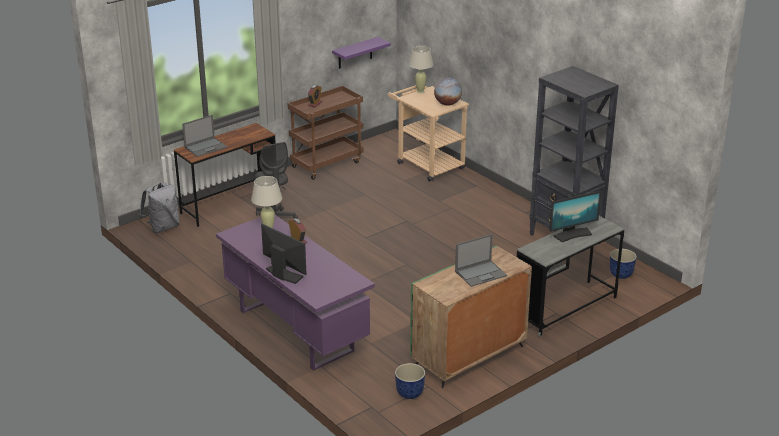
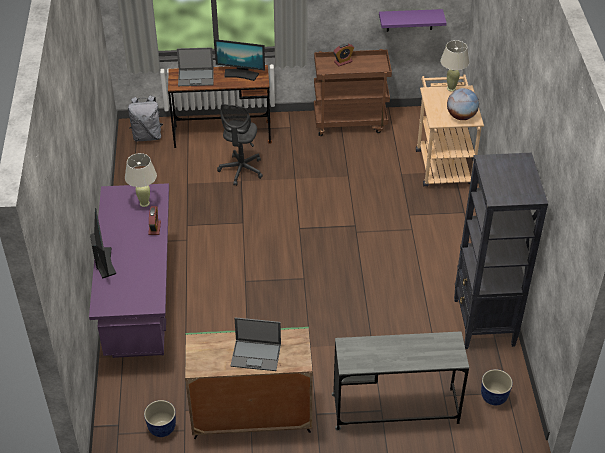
camera: 35 degrees right, 15 degrees up
monitor [549,191,601,242] -> monitor moved to [214,39,265,81]

